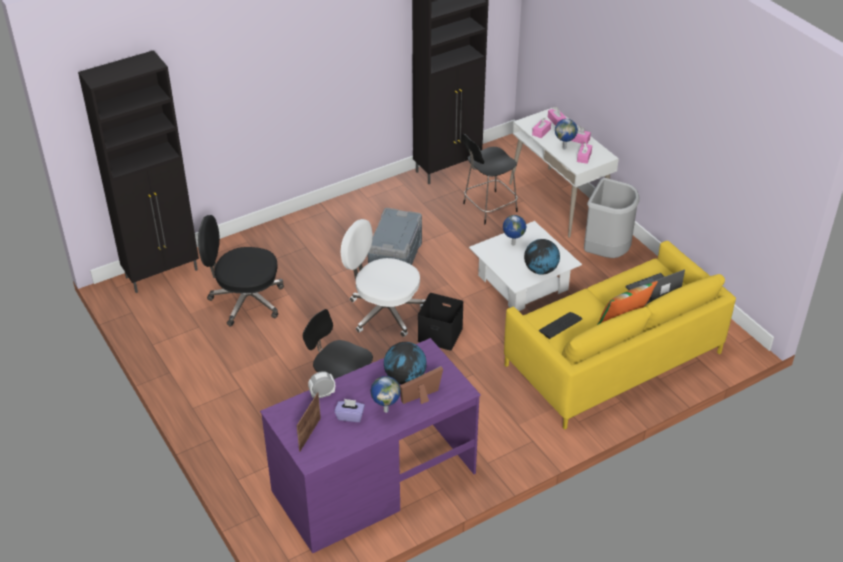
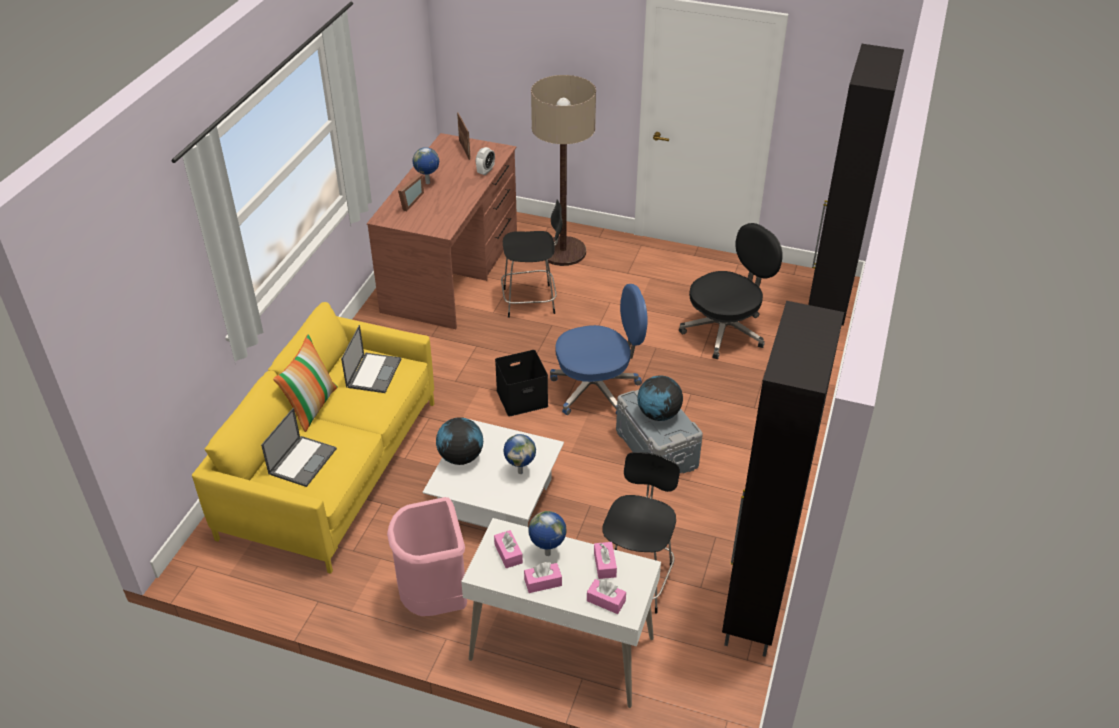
camera: 140 degrees right, 0 degrees up
purple desk [260,338,481,553] -> brown desk [367,133,517,329]
purple tissue box [334,399,365,422] -> none
white office chair [341,219,425,337] -> blue office chair [550,284,648,415]
globe [384,342,427,384] -> globe moved to [637,375,683,421]
keyboard [539,312,582,339] -> laptop [341,325,401,393]
grey trash can [584,178,640,258] -> pink trash can [387,497,467,616]
none -> floor lamp [531,75,596,266]

